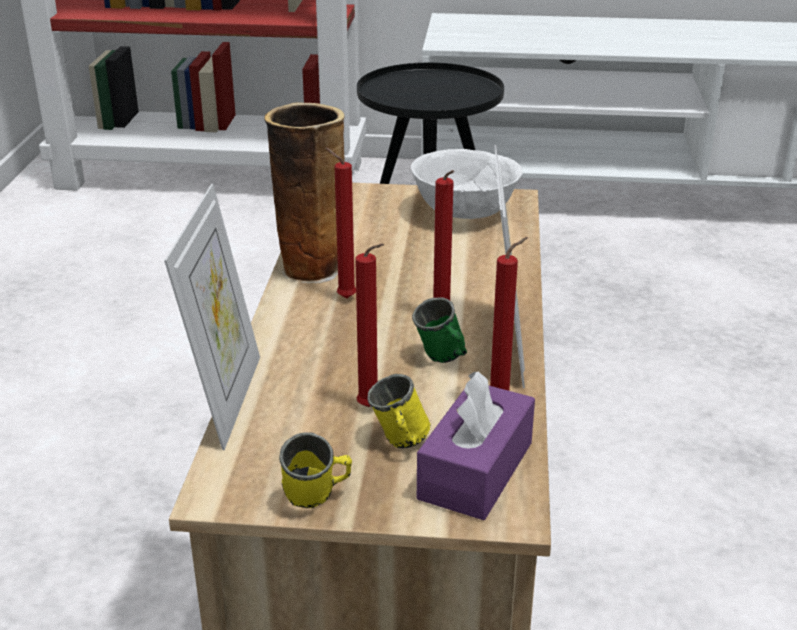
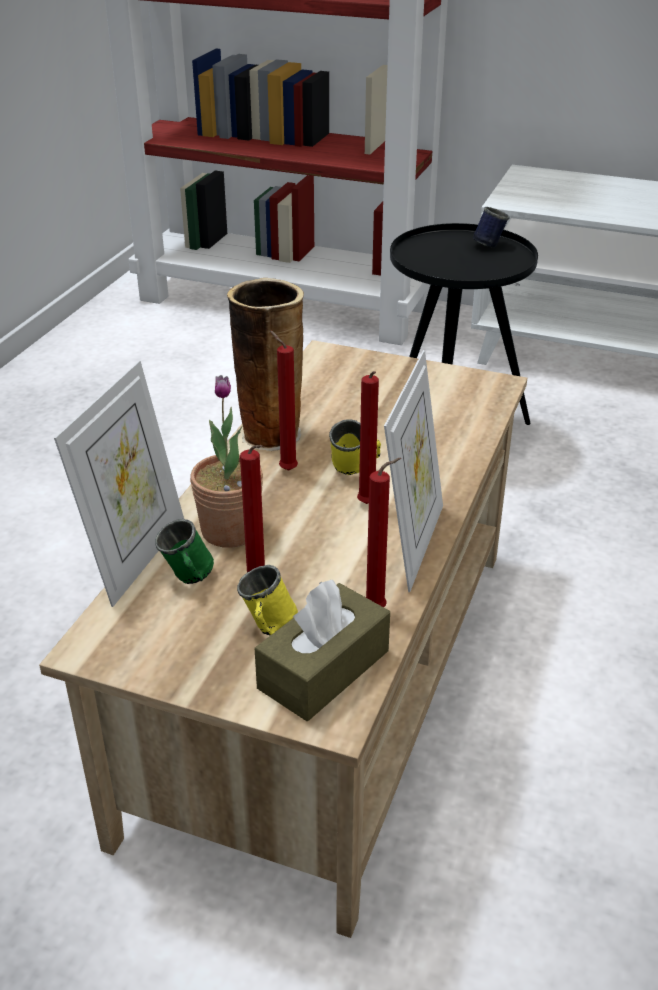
camera: 15 degrees right, 5 degrees up
yellow mug [279,432,352,508] -> yellow mug moved to [329,419,381,475]
white bowl [411,149,522,219] -> none
green mug [412,297,467,363] -> green mug moved to [155,519,214,584]
purple tissue box [417,371,535,520] -> brown tissue box [255,580,390,721]
none -> potted plant [190,375,263,548]
none -> blue mug [473,207,510,248]

